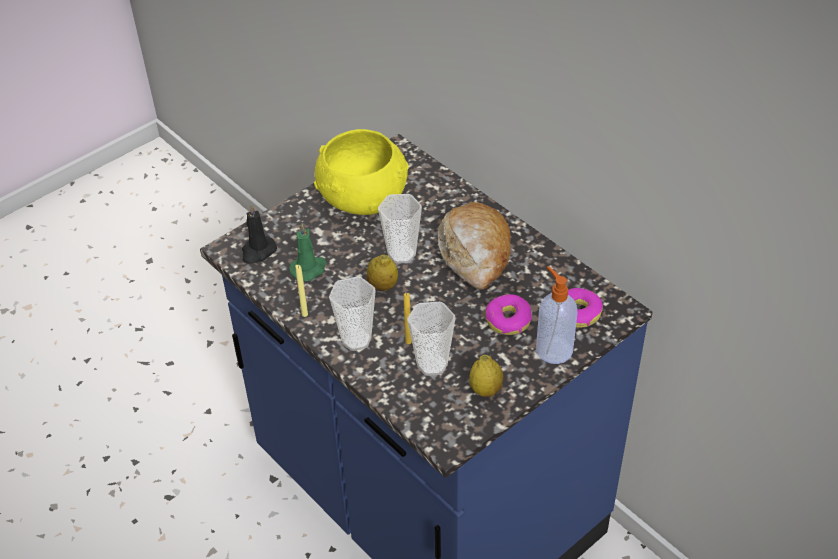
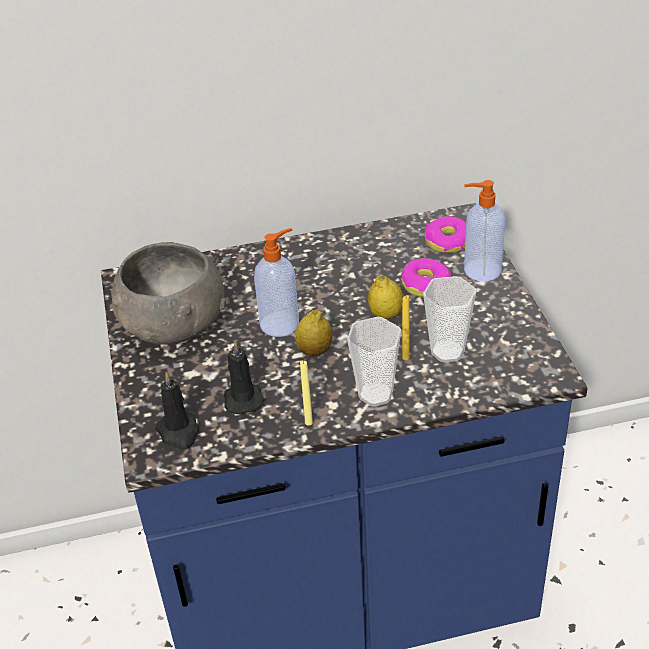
camera: 60 degrees left, 5 degrees down
green candle [290,223,326,281] -> black candle [224,341,265,415]
yellow bowl [314,129,409,215] -> grey bowl [111,242,226,345]
cup [378,194,422,264] -> soap dispenser [254,228,299,337]
bread [438,202,511,290] -> none
lemon [469,355,503,397] -> lemon moved to [368,275,404,319]

